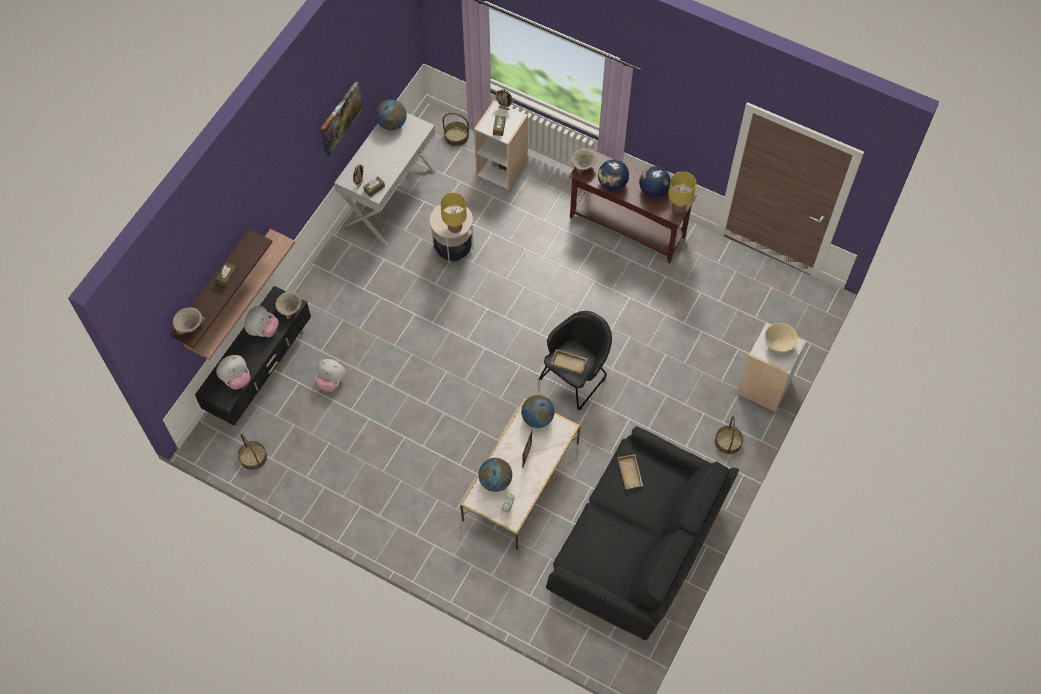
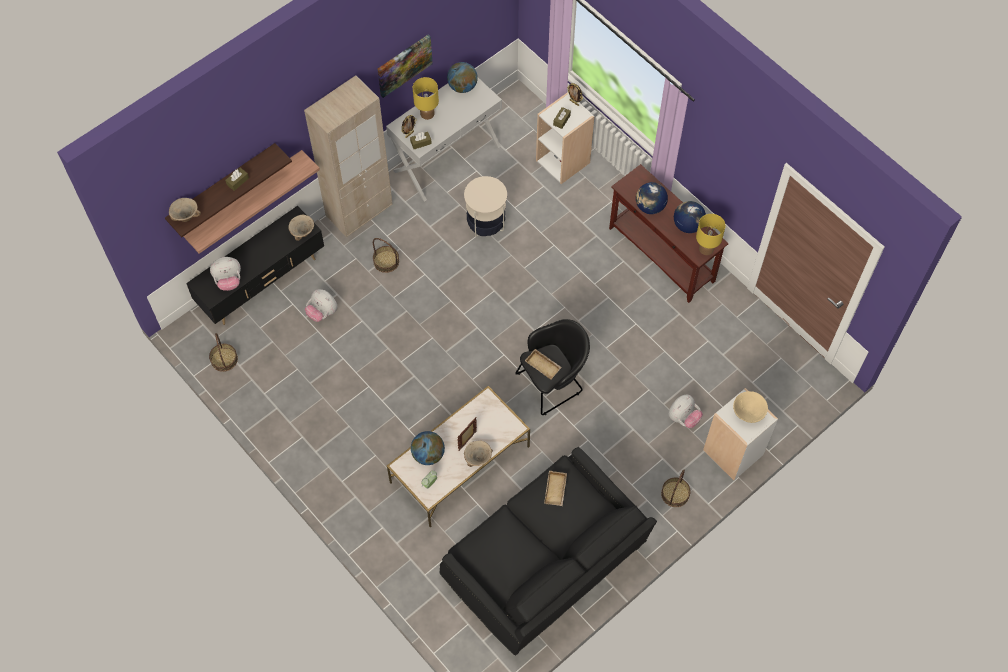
camera: 20 degrees right, 0 degrees up
plush toy [244,306,279,337] -> plush toy moved to [668,395,703,428]
yellow table lamp [440,193,467,233] -> yellow table lamp moved to [413,77,439,120]
basket [443,113,469,147] -> basket moved to [373,238,399,273]
globe [521,395,554,428] -> none
beige bowl [571,149,597,174] -> beige bowl moved to [464,441,493,467]
none -> beige cabinet [304,75,393,237]

